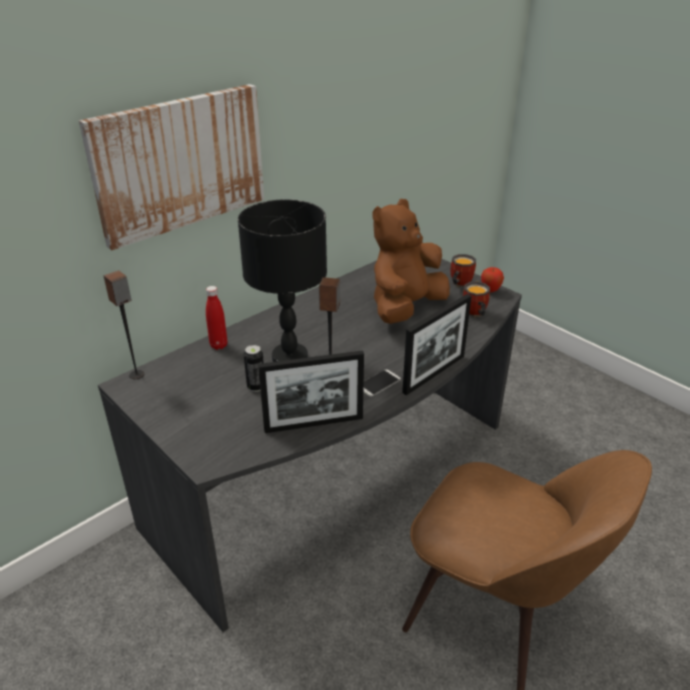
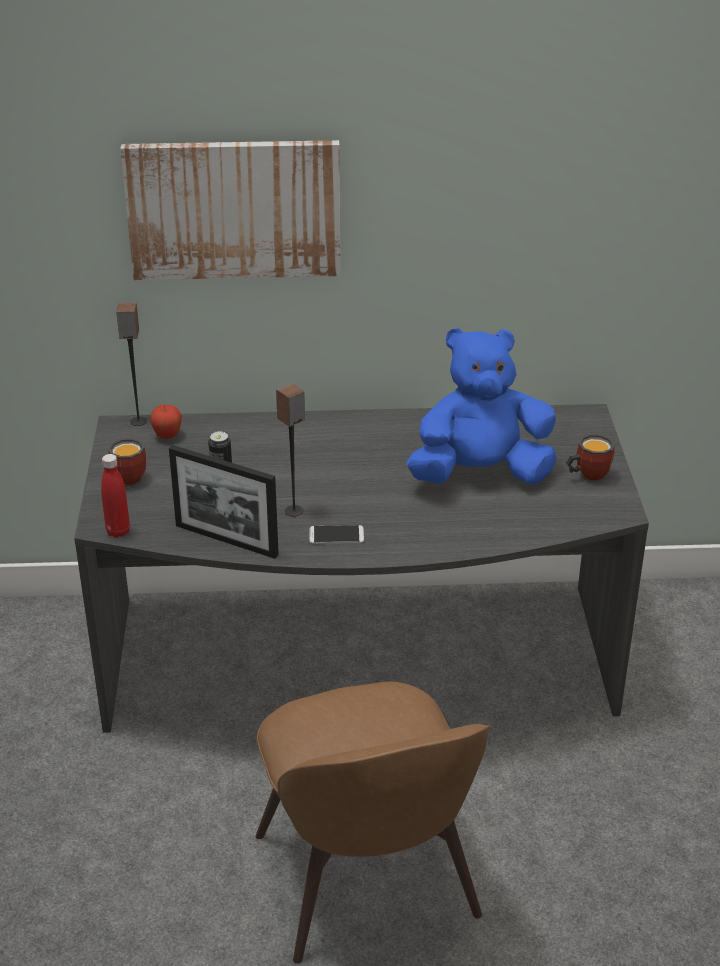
camera: 40 degrees right, 0 degrees up
red bottle [206,286,227,350] -> red bottle moved to [101,454,130,538]
black table lamp [238,199,327,362] -> none
brown plush toy [372,199,450,324] -> blue plush toy [407,327,557,484]
picture frame [402,294,471,396] -> none
mug [463,282,490,317] -> mug moved to [108,438,146,487]
apple [481,267,504,293] -> apple moved to [150,405,182,439]

